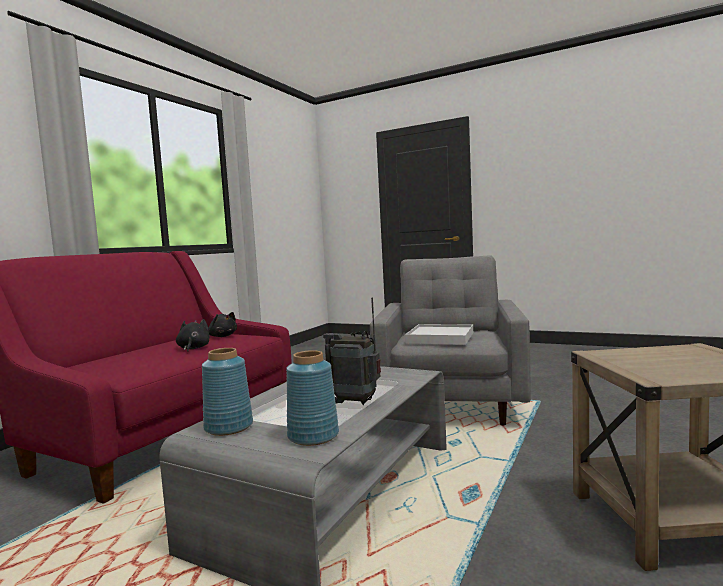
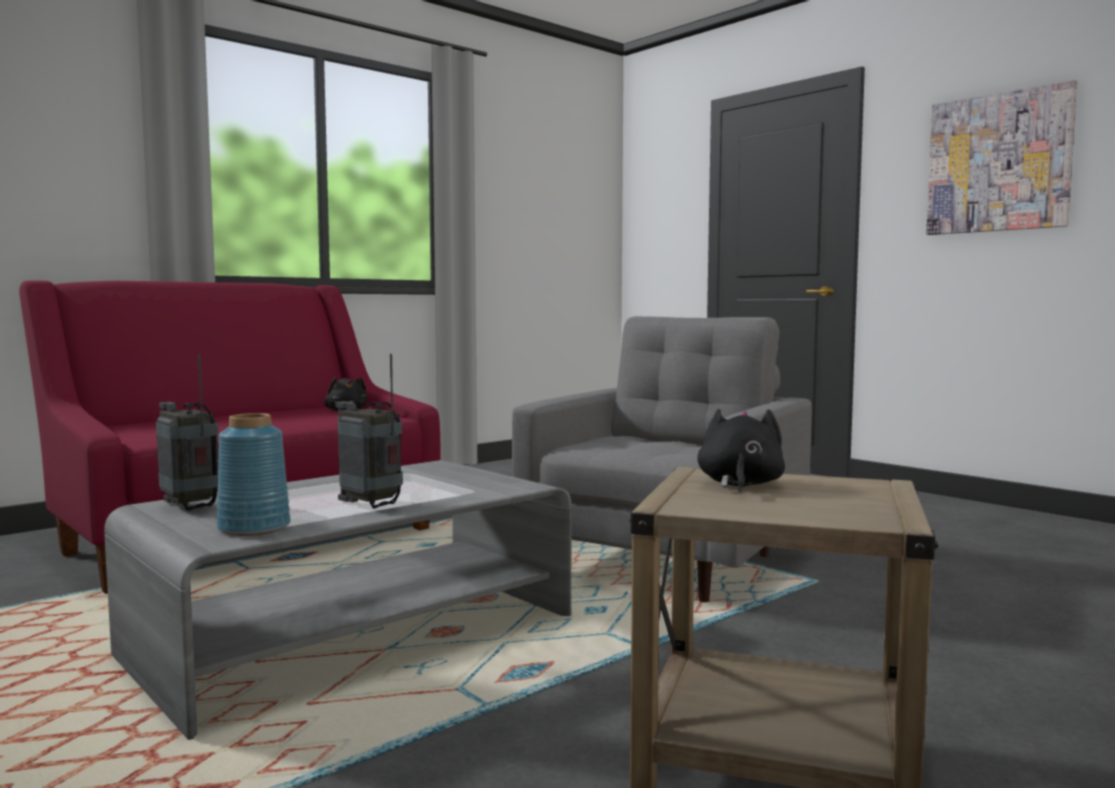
camera: 20 degrees right, 0 degrees up
black plush toy [176,319,210,352] -> black plush toy moved to [697,409,785,493]
blue vase [202,348,253,436] -> radio [156,354,218,510]
white tray [405,324,473,345] -> none
none -> picture [926,80,1077,235]

